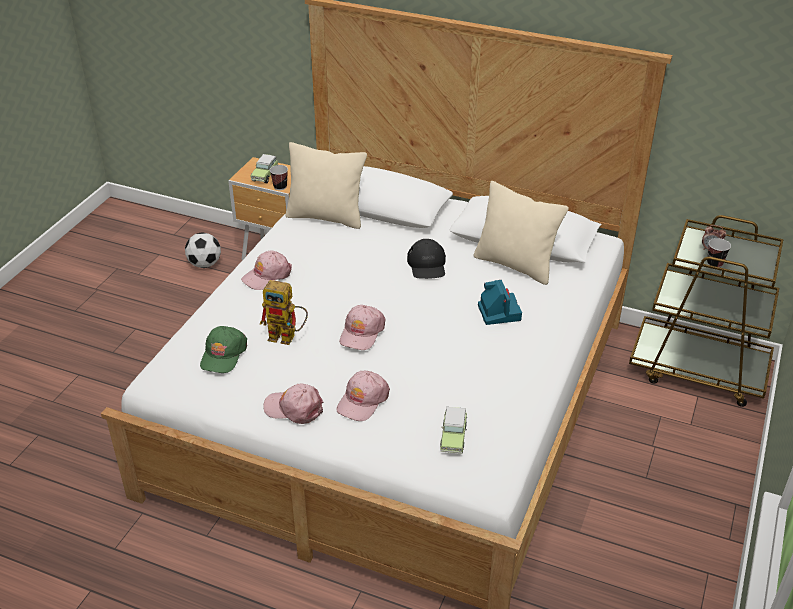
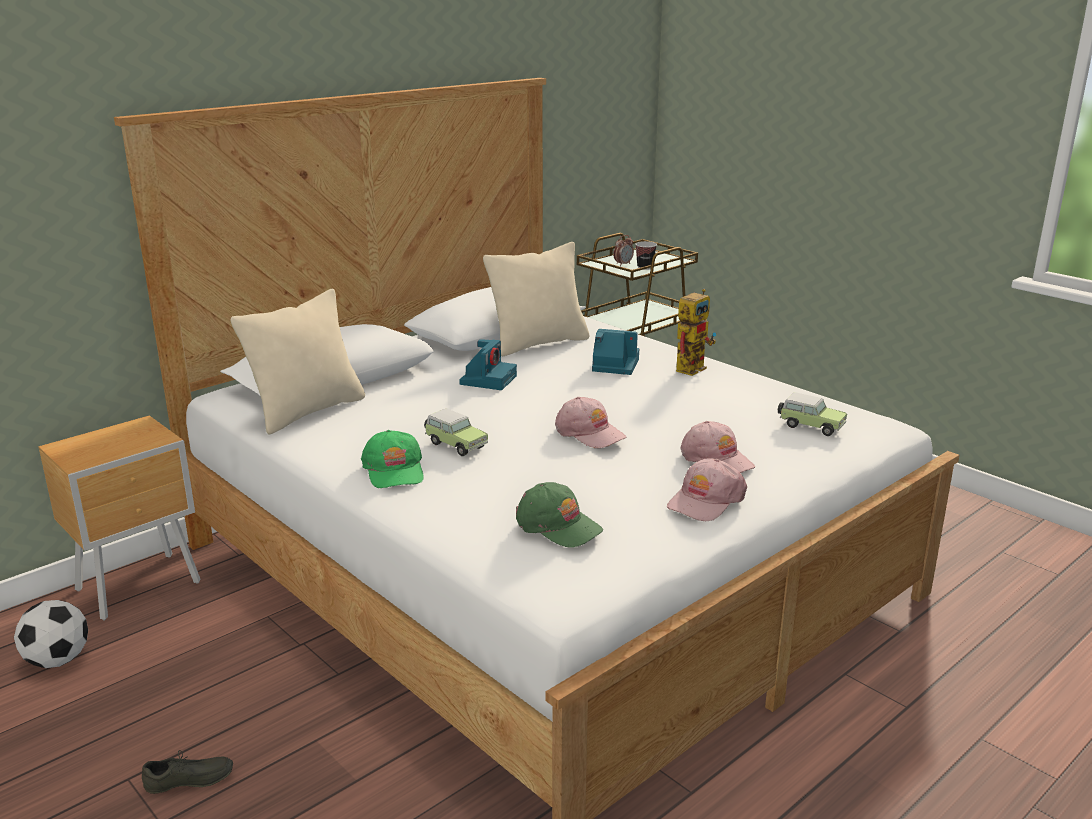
camera: 65 degrees left, 15 degrees down
pink cap [241,250,292,290] -> green cap [361,430,424,488]
toy car [250,154,278,183] -> toy car moved to [424,409,488,456]
toy robot [260,280,308,345] -> toy robot moved to [676,289,716,376]
cup [270,165,288,190] -> none
black cap [407,239,446,279] -> camera [459,339,517,390]
none -> grey shoe [142,750,233,794]

